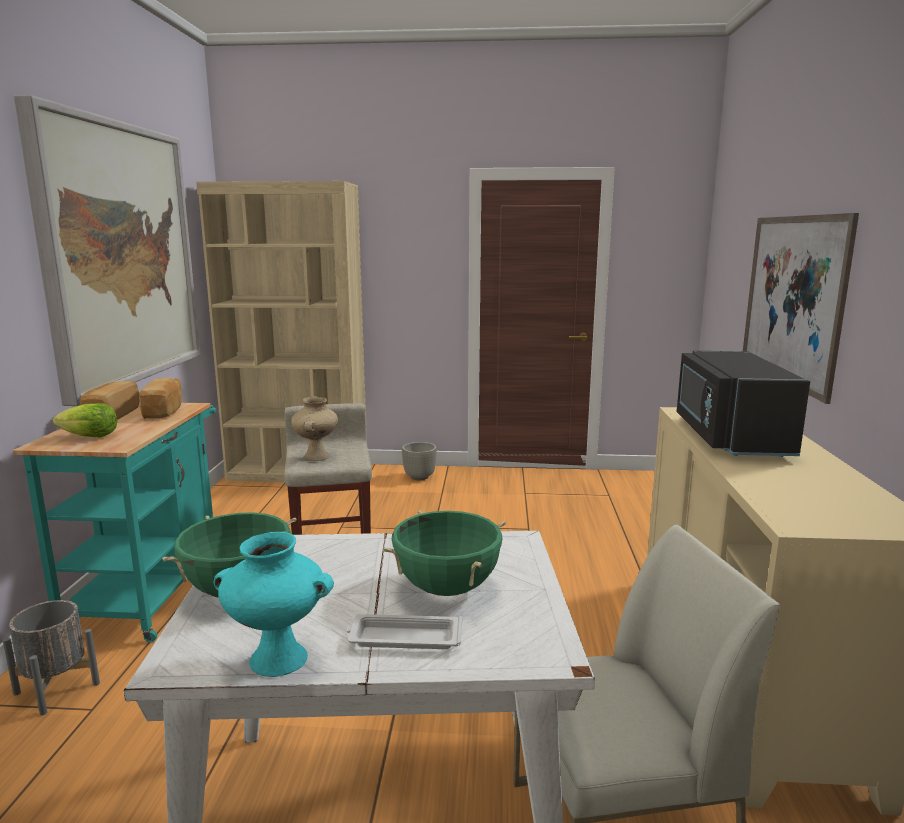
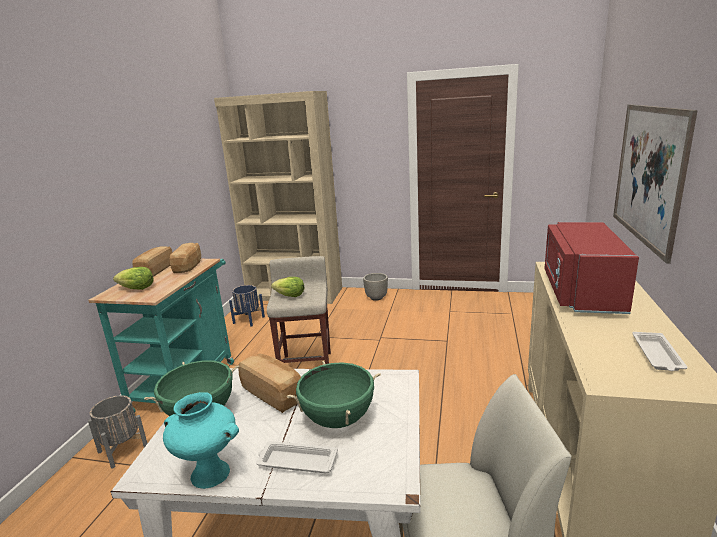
camera: 10 degrees right, 5 degrees up
picture [14,95,200,406] -> none
beige vase [291,397,338,461] -> lettuce [271,277,305,297]
black microwave [677,351,810,457] -> red microwave [544,222,639,314]
none -> blue planter [229,285,265,327]
none -> bread [238,353,301,413]
none -> white tray [632,332,687,371]

